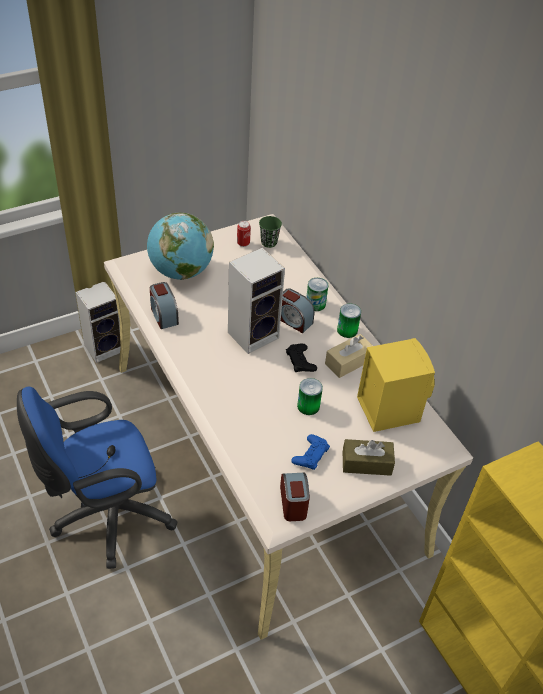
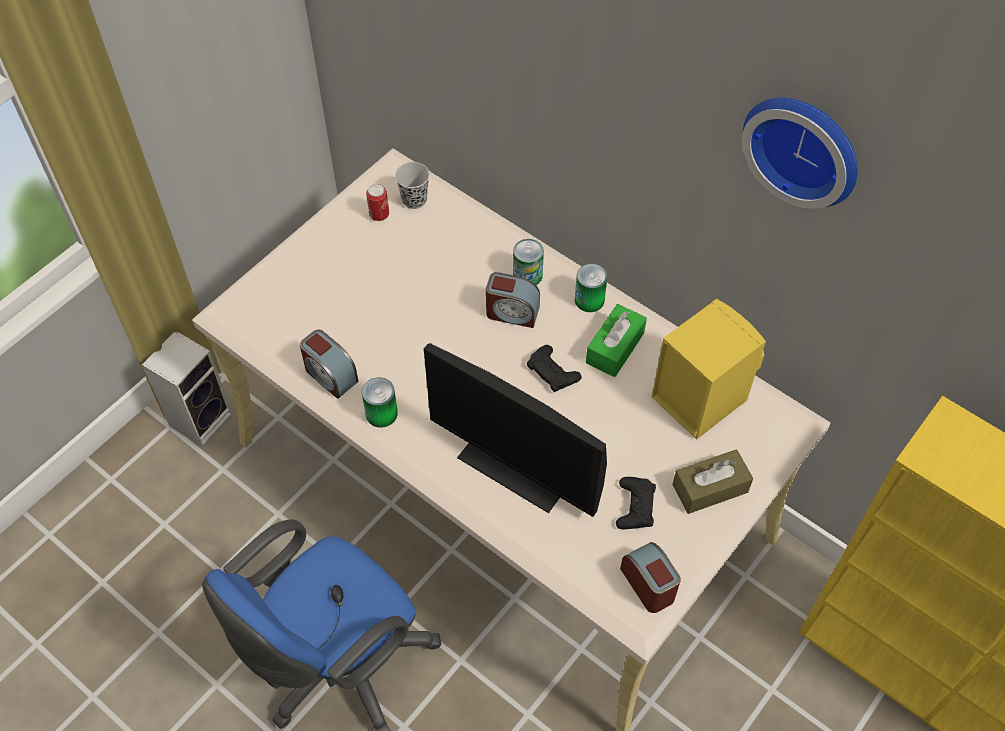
camera: 20 degrees left, 10 degrees up
globe [147,213,214,280] -> none
speaker [228,247,285,354] -> none
green cup [259,216,282,248] -> black cup [395,162,430,209]
blue game controller [291,434,330,470] -> black game controller [616,477,656,530]
can [297,378,323,415] -> can moved to [362,377,398,428]
beige tissue box [325,334,373,378] -> green tissue box [586,304,647,377]
none -> monitor [424,343,607,517]
none -> wall clock [742,98,858,209]

